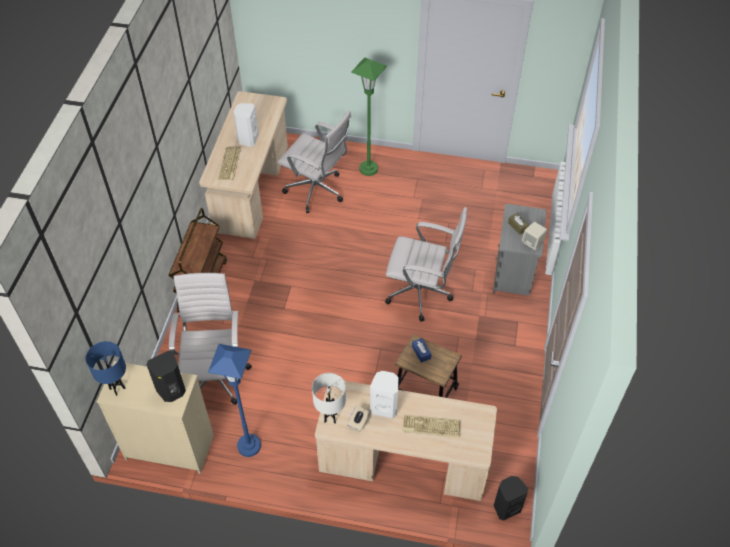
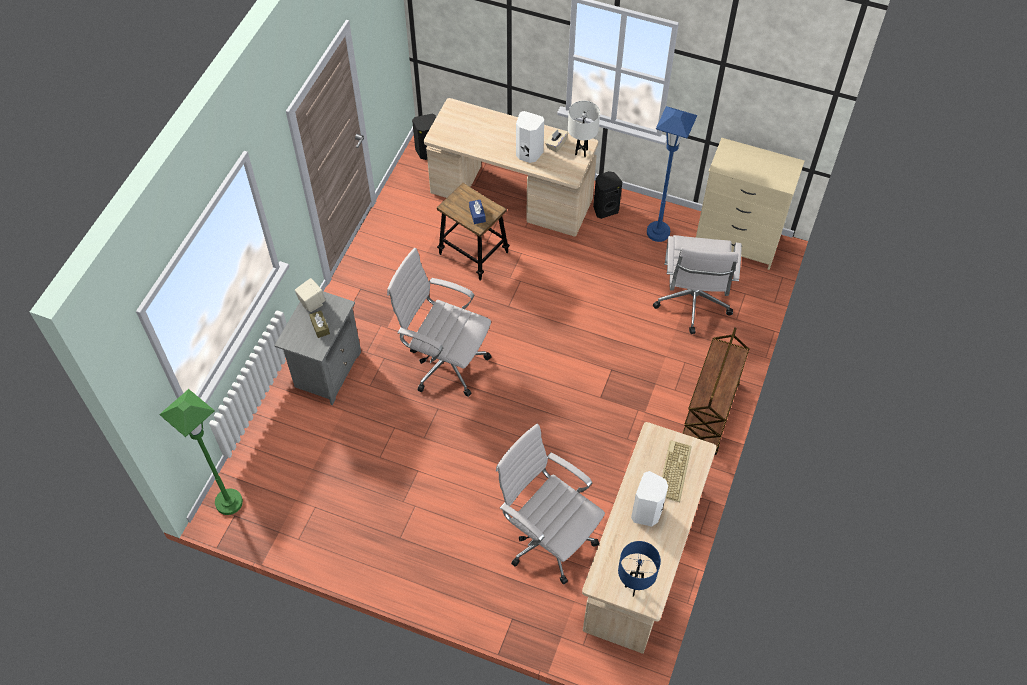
camera: 170 degrees left, 5 degrees up
blue table lamp [86,341,126,396] -> blue table lamp moved to [618,541,661,597]
black speaker [147,351,186,402] -> black speaker moved to [593,171,622,219]
green floor lamp [351,57,387,176] -> green floor lamp moved to [159,389,243,515]
keyboard [403,415,460,437] -> none

